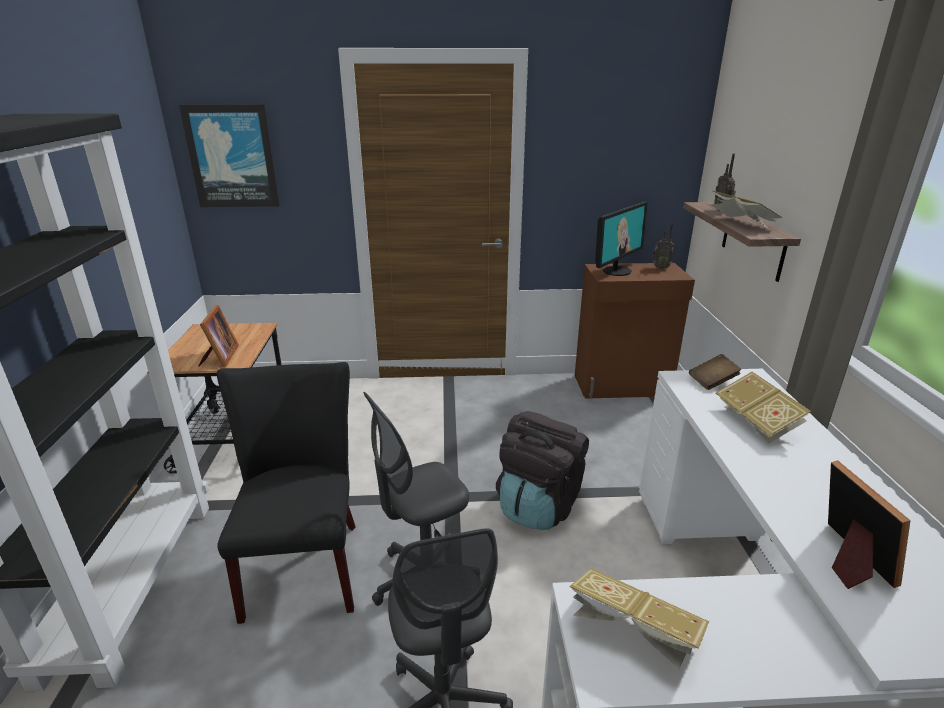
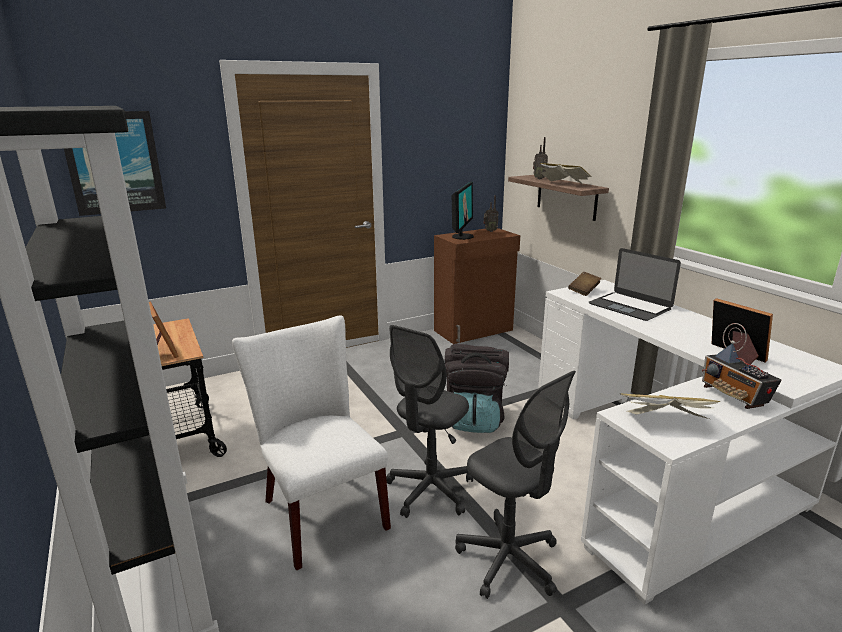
camera: 25 degrees left, 5 degrees down
black chair [217,362,356,624] -> white chair [232,315,391,571]
book [716,372,811,443] -> laptop [589,248,681,321]
none -> radio [702,323,782,409]

